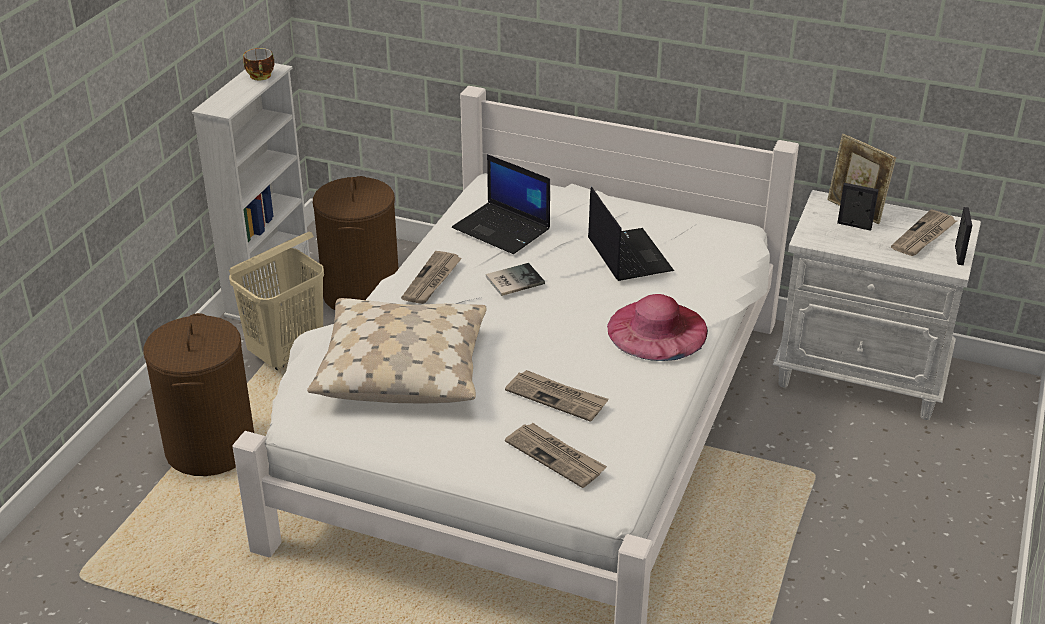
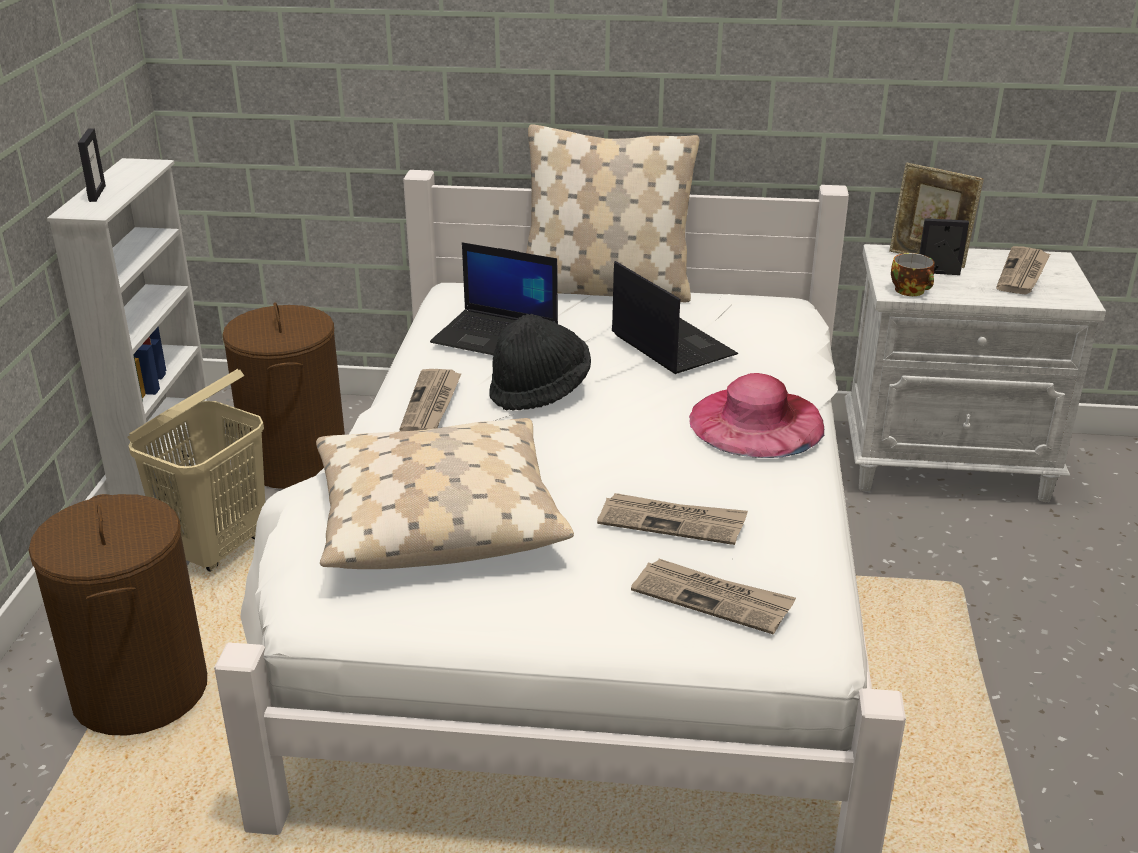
camera: 15 degrees left, 5 degrees down
cup [243,48,274,80] -> cup moved to [891,253,935,296]
book [486,263,545,296] -> black hat [489,314,591,411]
picture frame [955,207,972,265] -> picture frame moved to [78,128,106,202]
none -> beige pillow [526,124,700,302]

